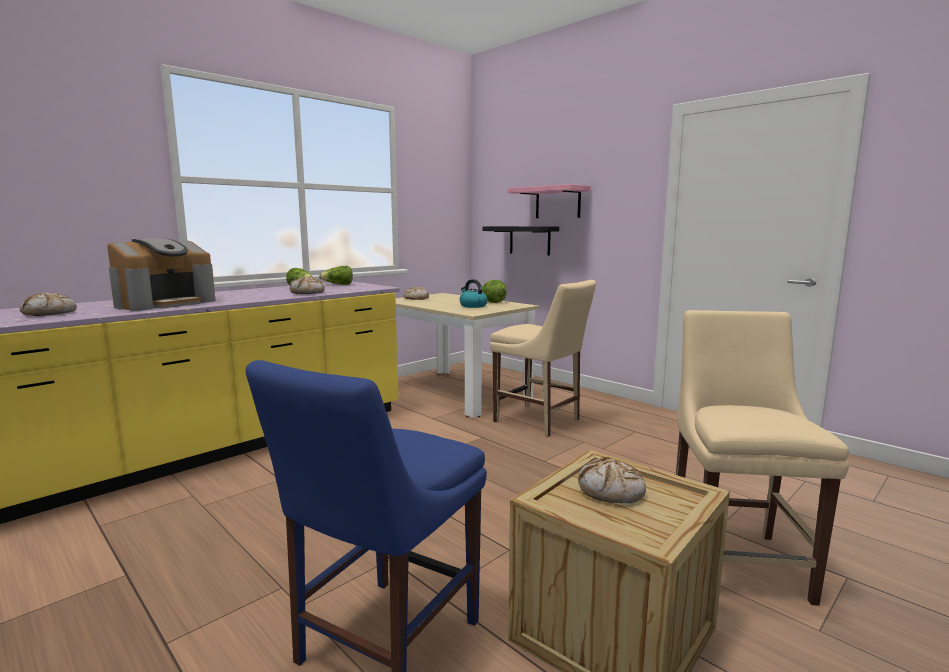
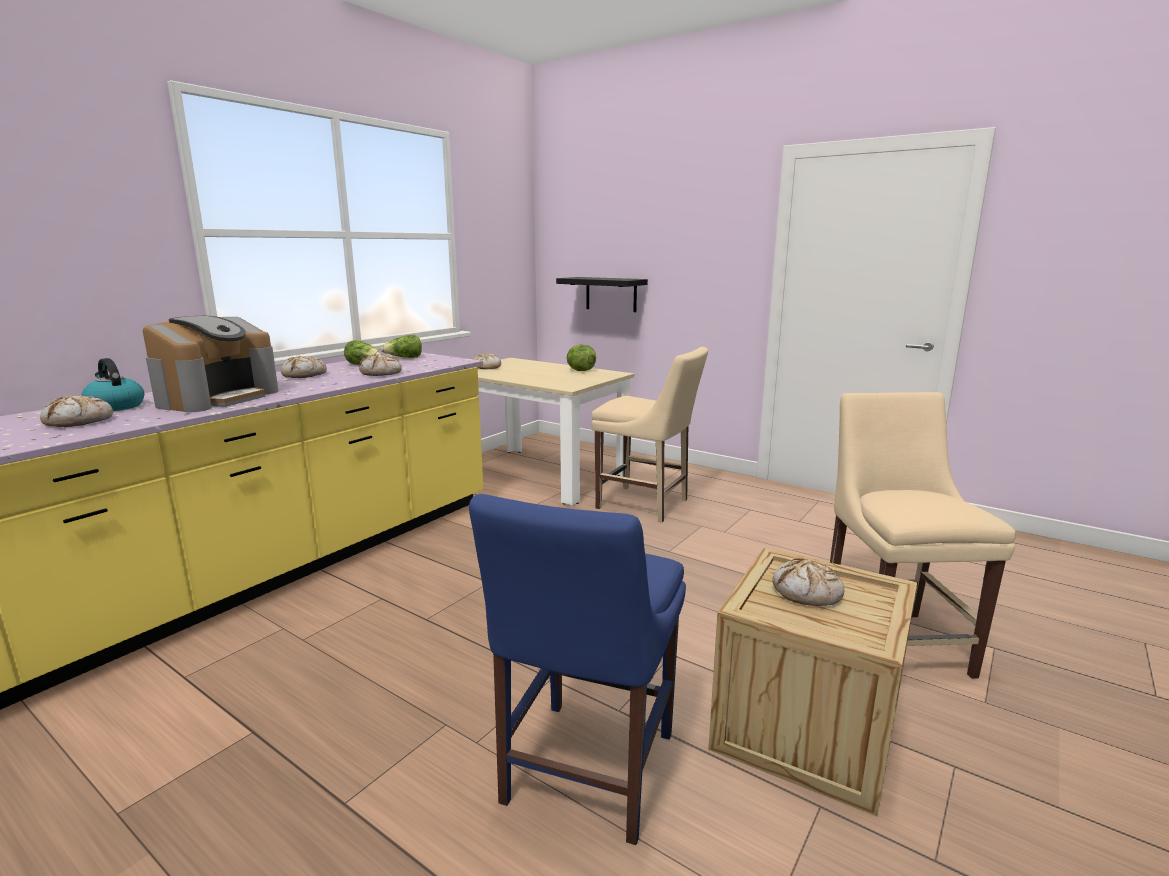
camera: 10 degrees left, 5 degrees up
kettle [459,279,488,308] -> kettle moved to [81,358,144,411]
pink shelf [508,184,591,218] -> none
none -> bread [281,355,327,378]

